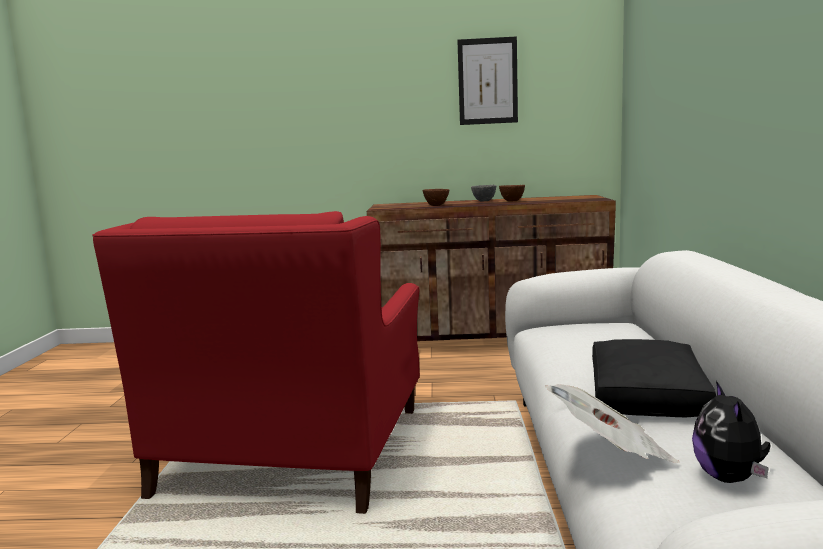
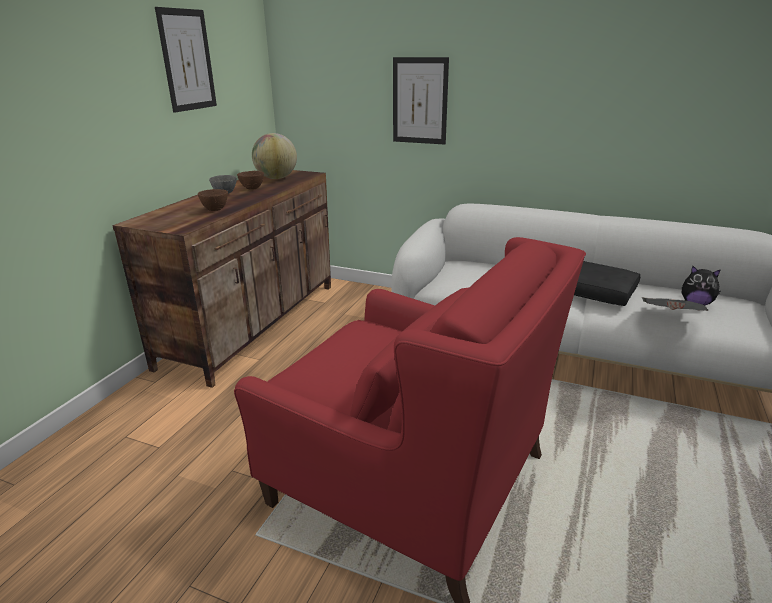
camera: 70 degrees left, 15 degrees up
none -> globe [252,133,297,179]
none -> picture [393,57,449,145]

